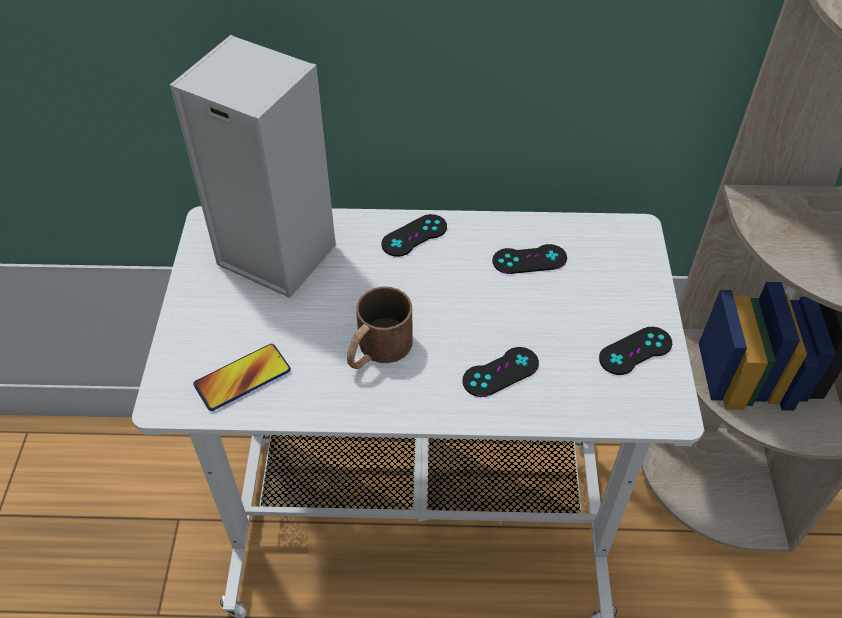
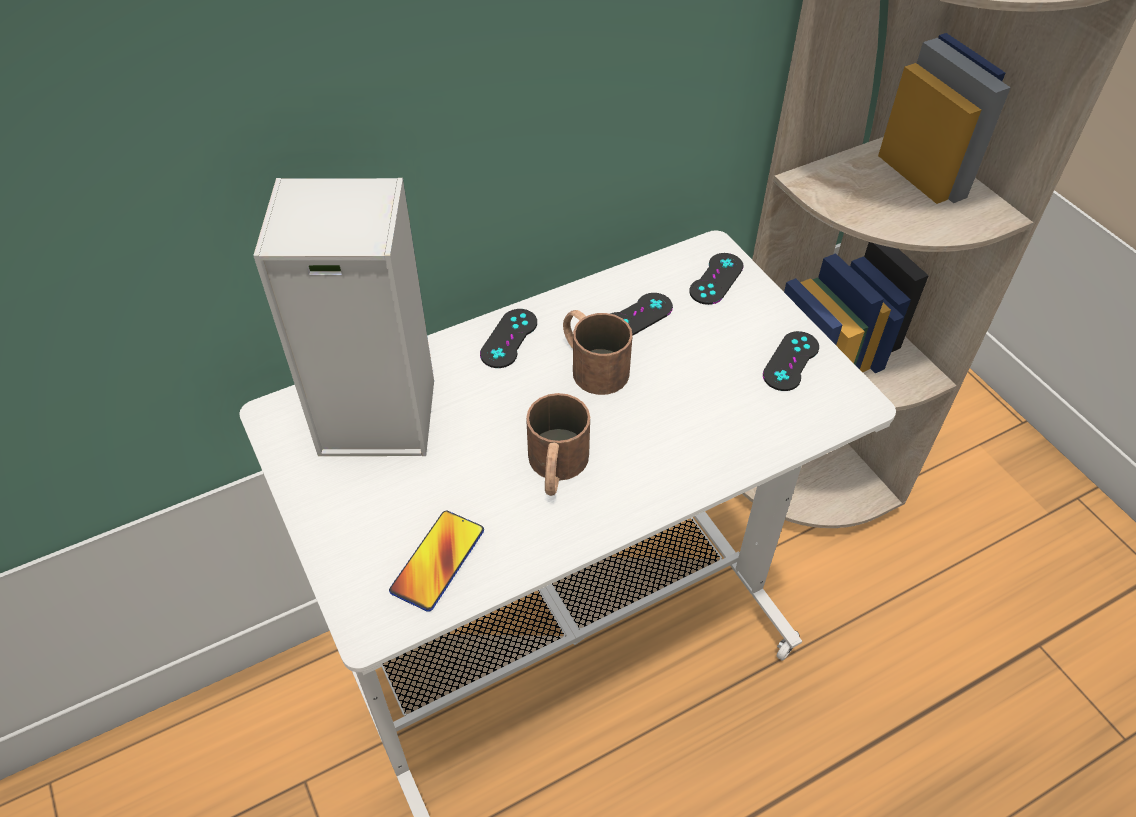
camera: 30 degrees left, 0 degrees up
black game controller [462,347,539,397] -> black game controller moved to [689,253,743,305]
none -> brown mug [563,310,633,395]

